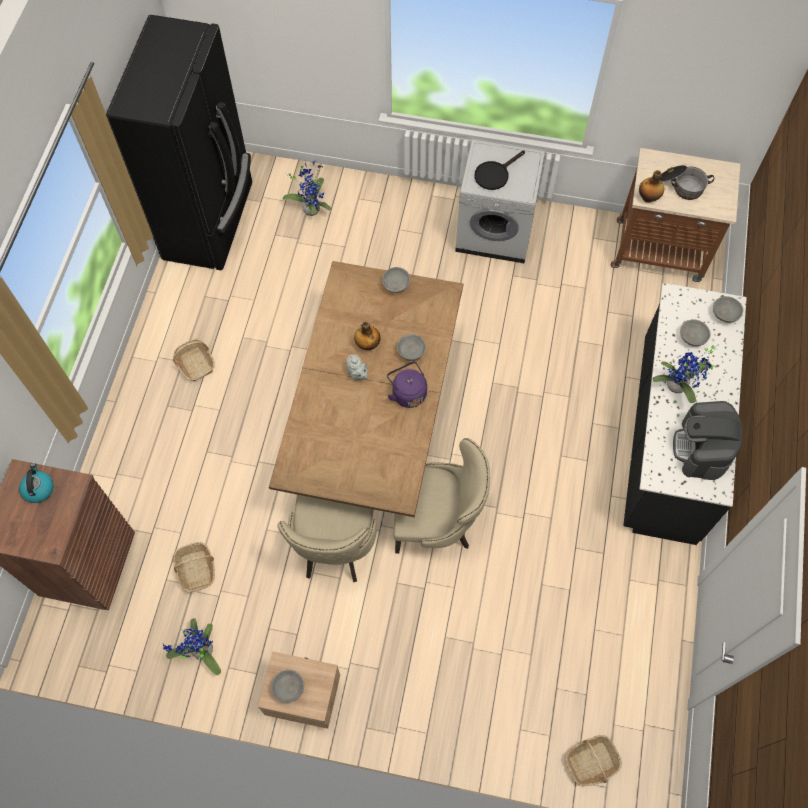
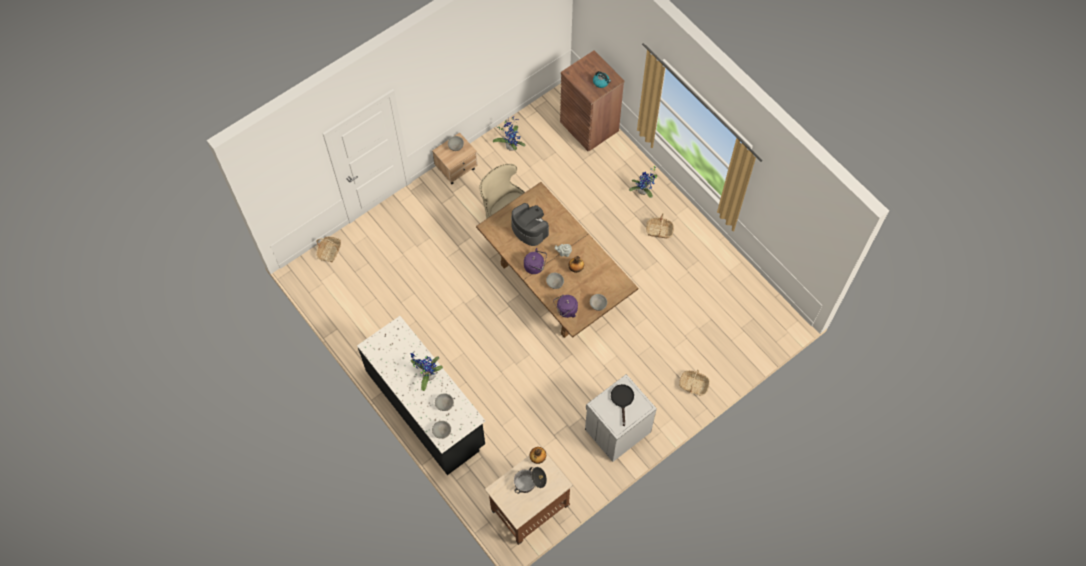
camera: 130 degrees right, 0 degrees up
black fridge [106,15,252,270] -> none
basket [173,542,215,593] -> basket moved to [679,370,710,395]
potted plant [283,159,331,216] -> potted plant moved to [629,165,658,198]
beige chair [393,438,490,553] -> none
coffee machine [673,401,742,480] -> coffee machine moved to [511,203,549,246]
none -> purple kettle [553,295,578,318]

